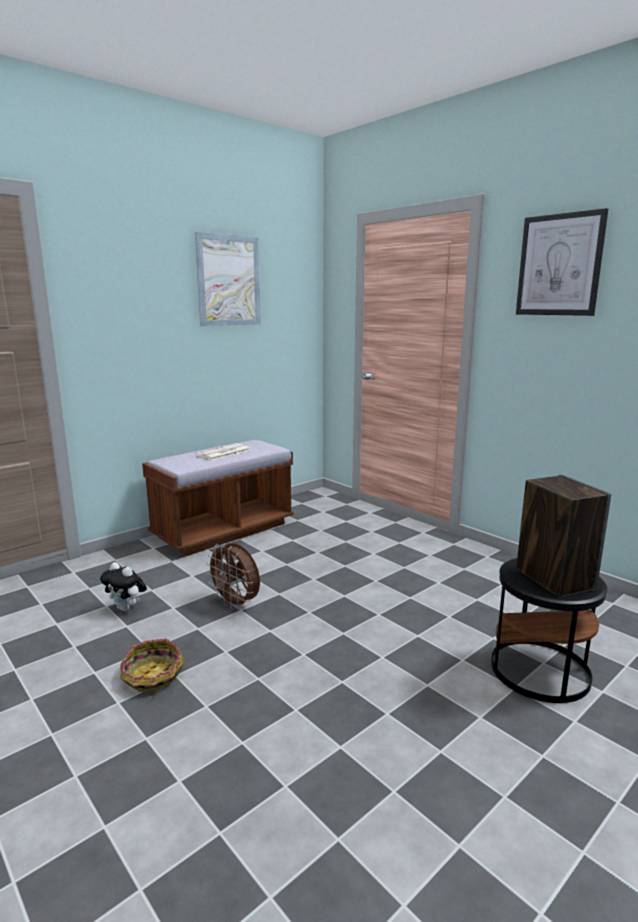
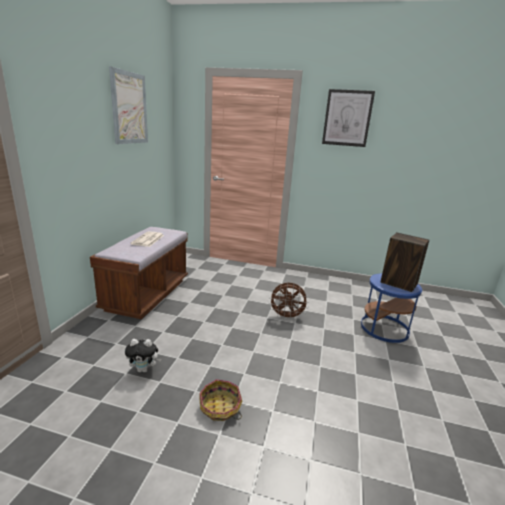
camera: 35 degrees left, 5 degrees up
brown fan [205,543,260,610] -> brown fan moved to [268,283,309,320]
black side table [491,558,607,703] -> blue side table [361,273,422,343]

